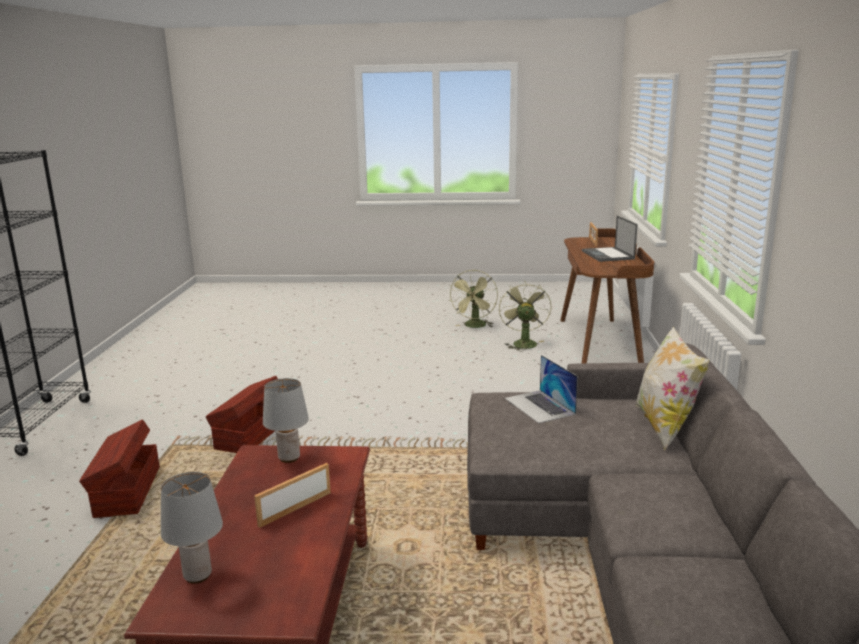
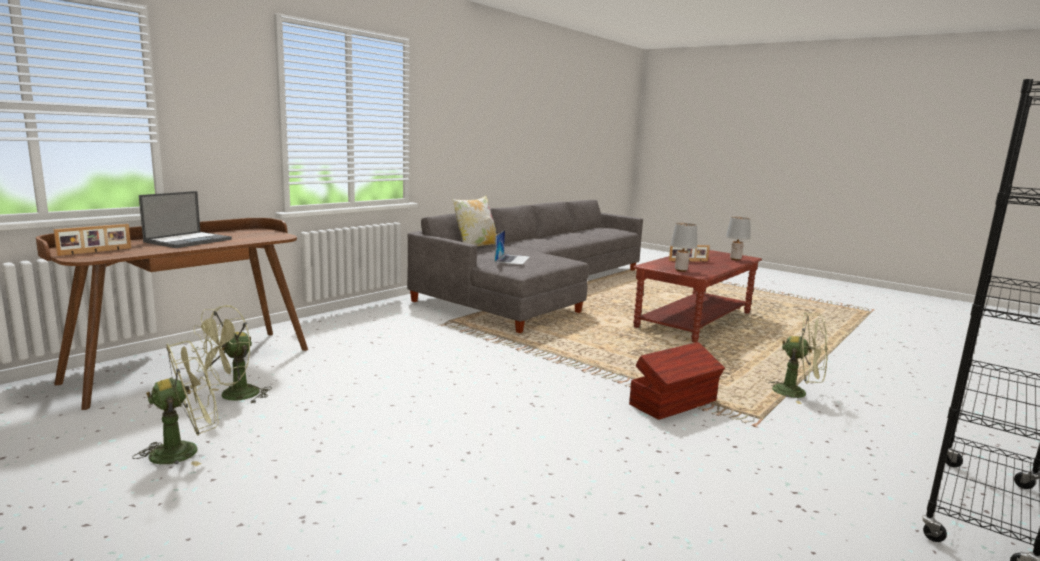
camera: 145 degrees left, 5 degrees down
brown storage box [79,419,160,518] -> green fan [769,312,828,404]

